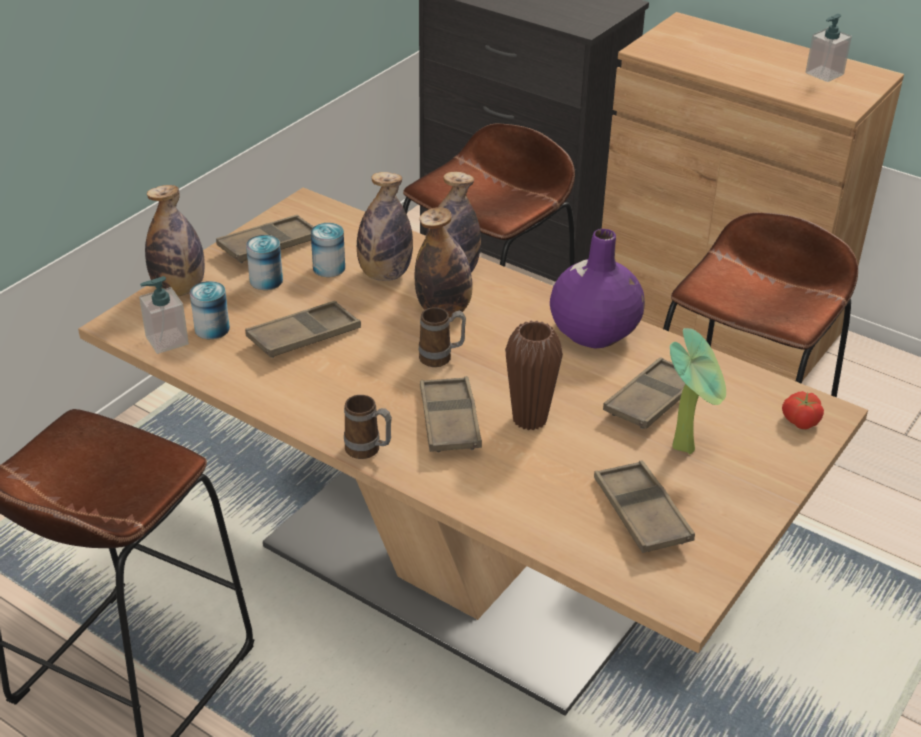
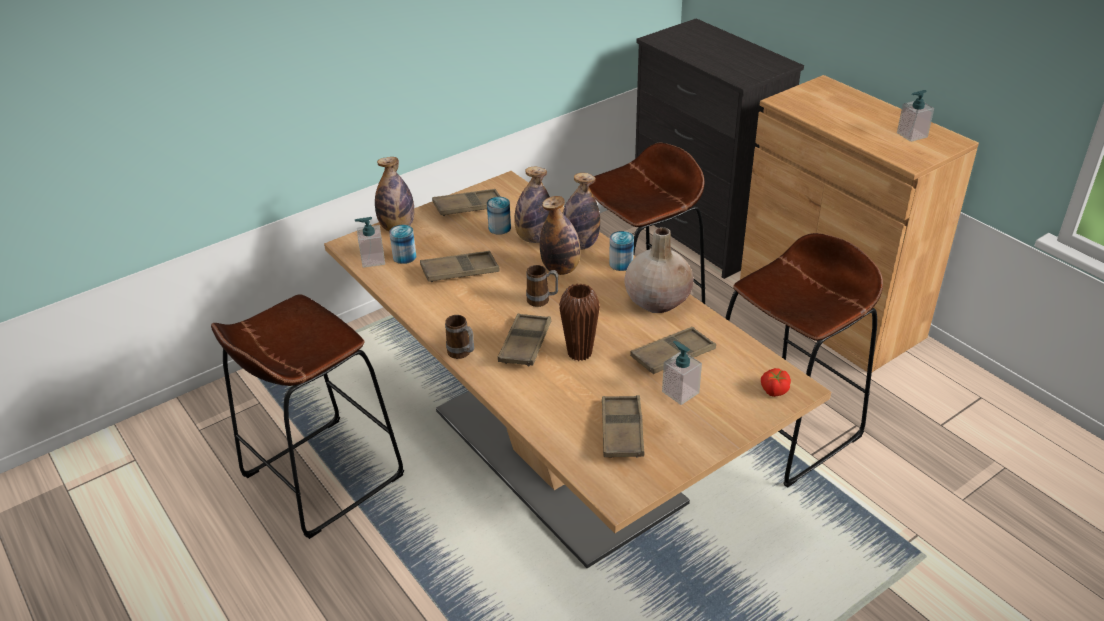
camera: 20 degrees right, 0 degrees up
can [246,235,283,290] -> can moved to [609,231,634,271]
purple vase [550,229,645,349] -> beige vase [624,227,693,313]
potted plant [670,328,726,454] -> soap dispenser [662,341,702,405]

